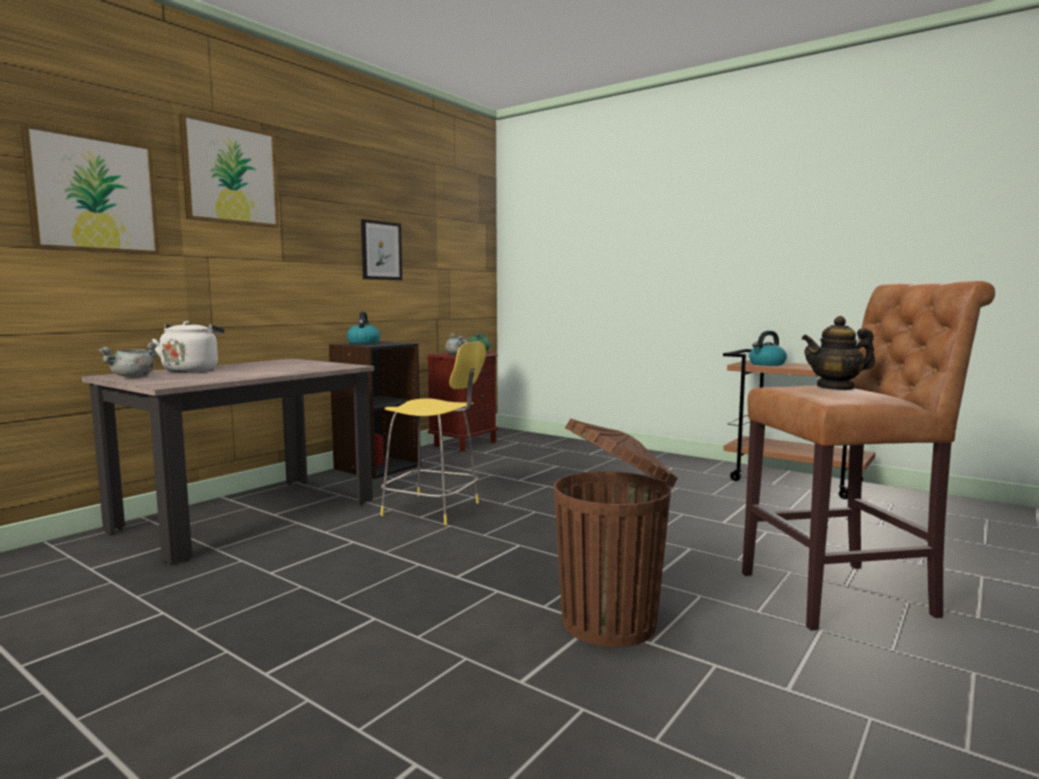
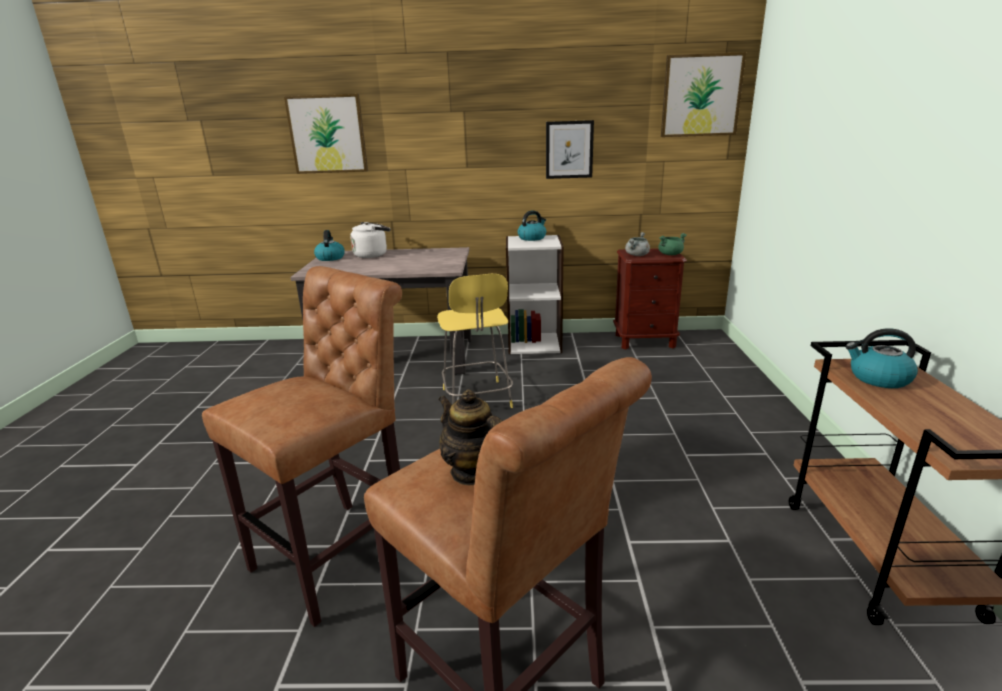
camera: 55 degrees right, 15 degrees up
grey cooking pot [98,342,158,378] -> kettle [314,230,345,261]
picture [179,113,279,228] -> picture moved to [661,52,746,137]
black bookcase [329,341,421,479] -> white bookcase [506,235,564,354]
brown trash can [554,419,677,647] -> brown stool [202,266,402,627]

